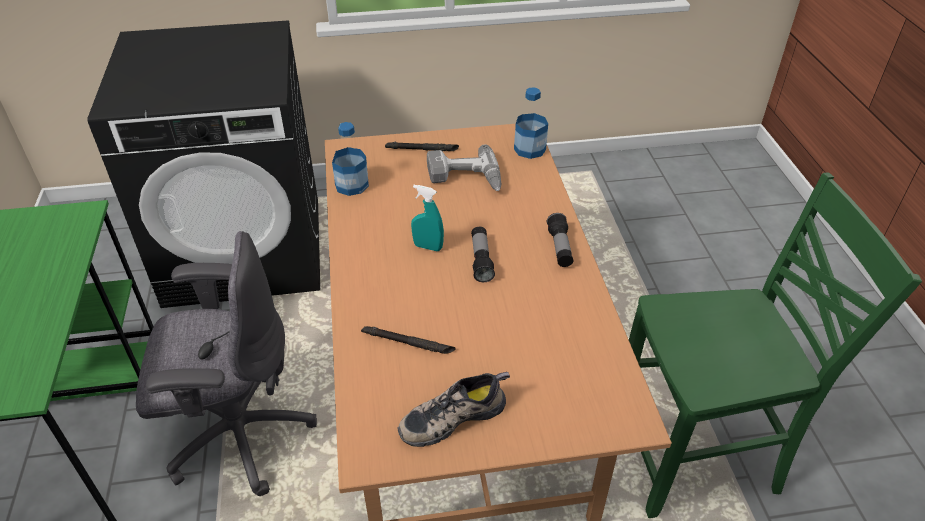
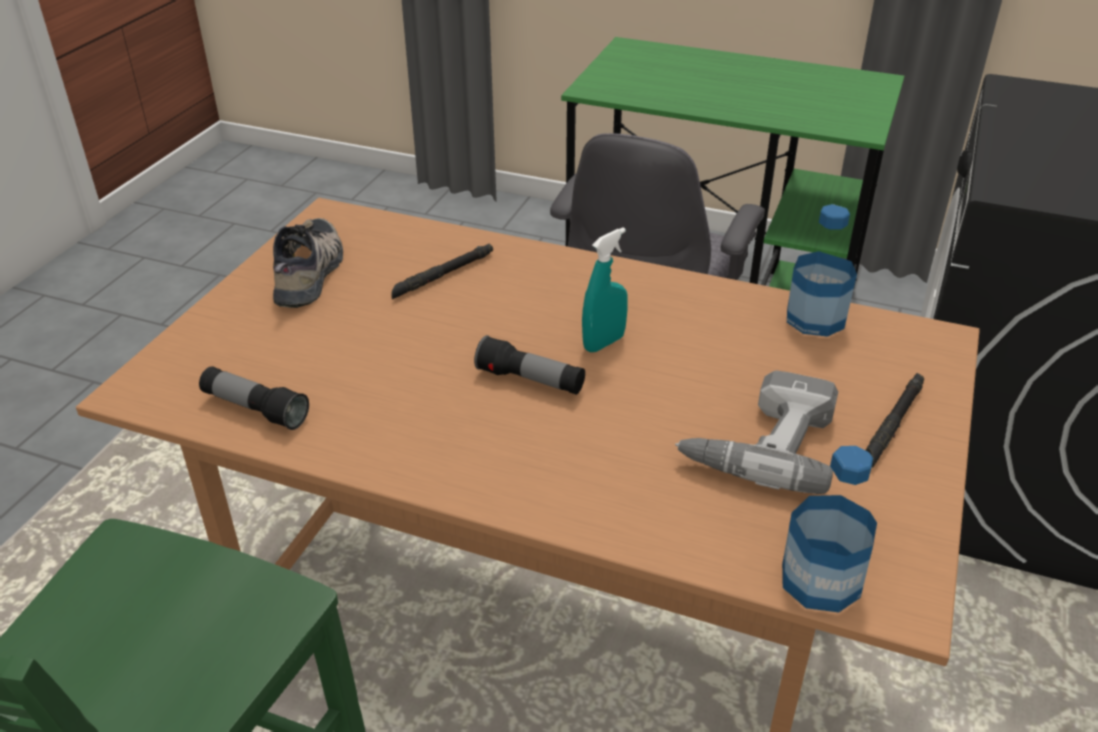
camera: 120 degrees right, 5 degrees down
flashlight [547,213,573,267] -> flashlight moved to [199,366,309,430]

